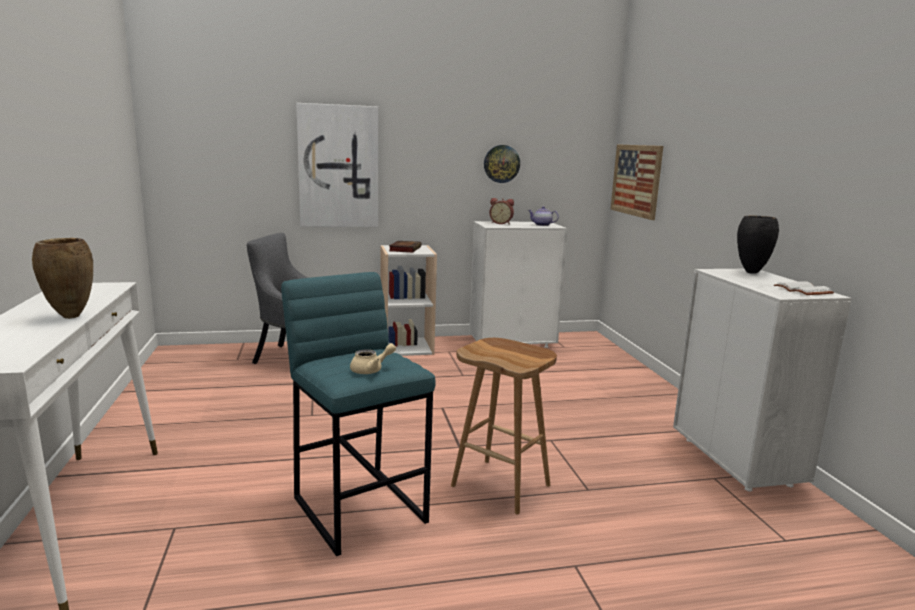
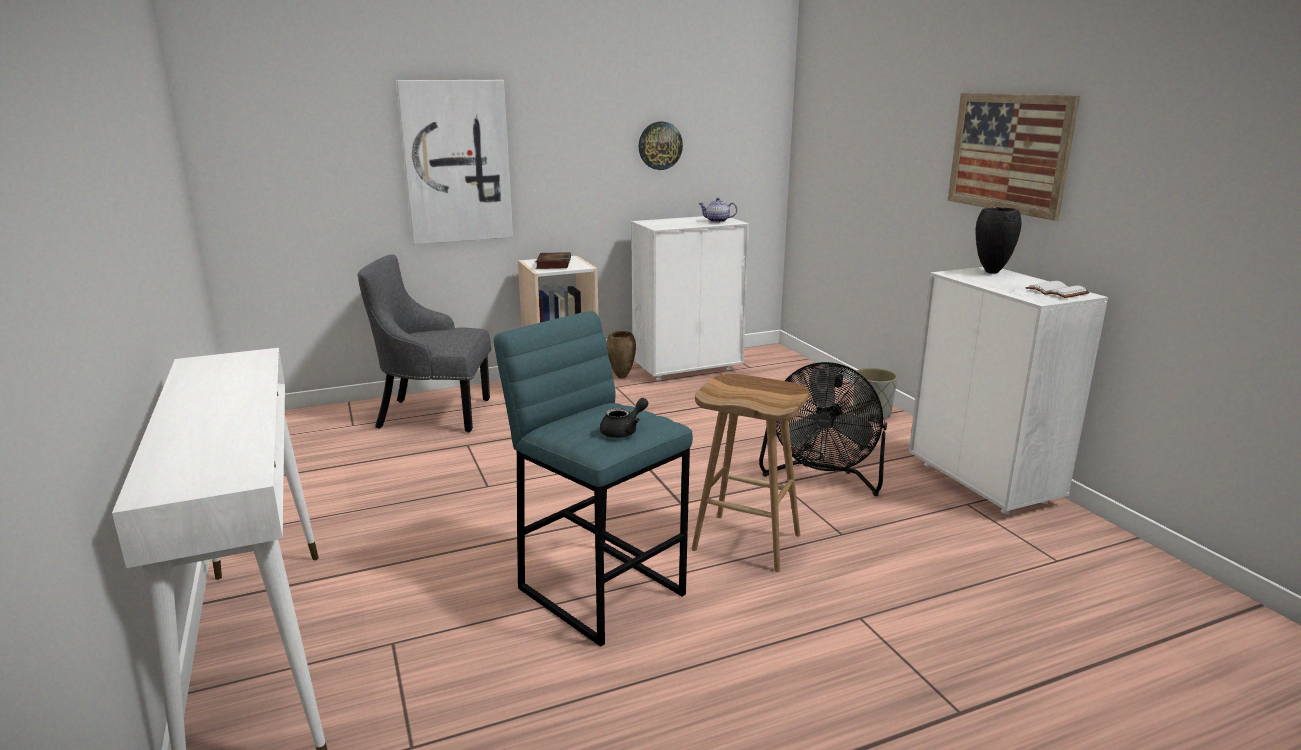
camera: 10 degrees left, 5 degrees up
brown vase [32,238,93,319] -> brown vase moved to [607,331,636,379]
beige teapot [350,343,396,374] -> black teapot [600,398,649,438]
alarm clock [490,198,514,225] -> none
picture [610,144,663,220] -> picture moved to [948,93,1080,221]
none -> black fan [759,362,887,496]
none -> grey planter [853,368,897,420]

